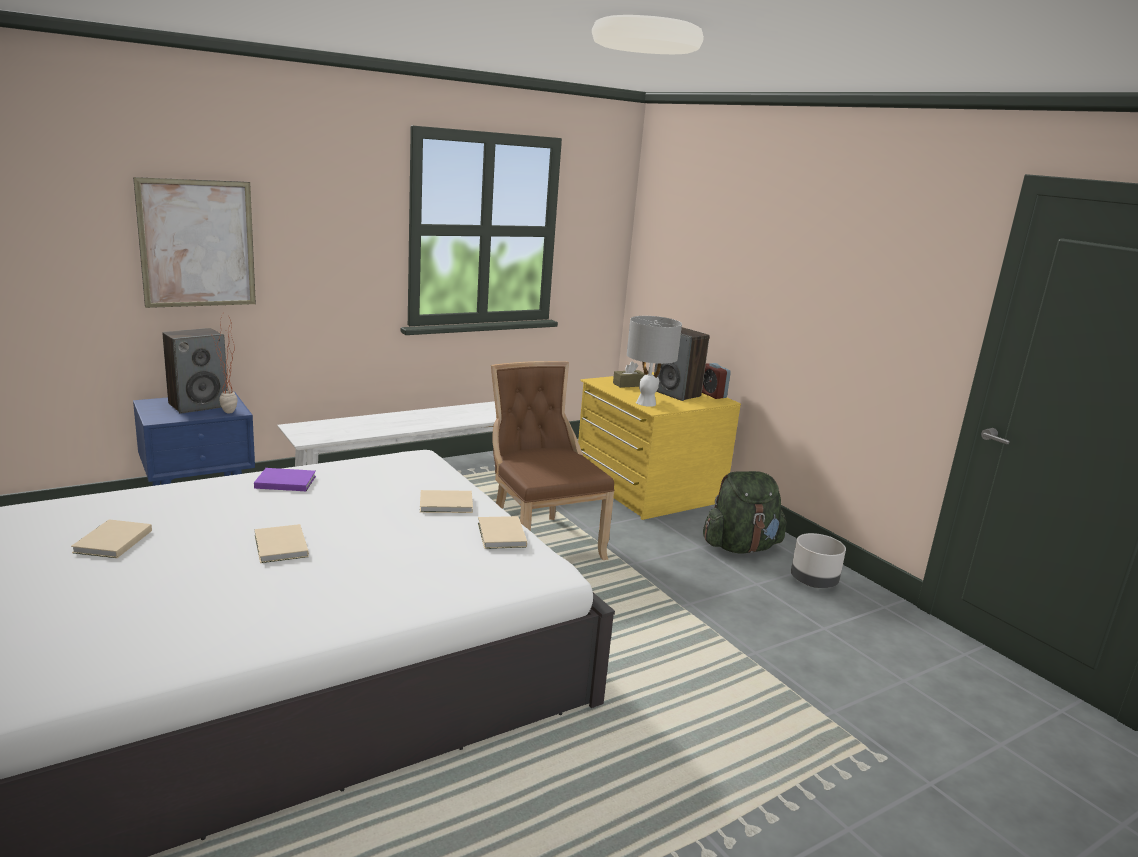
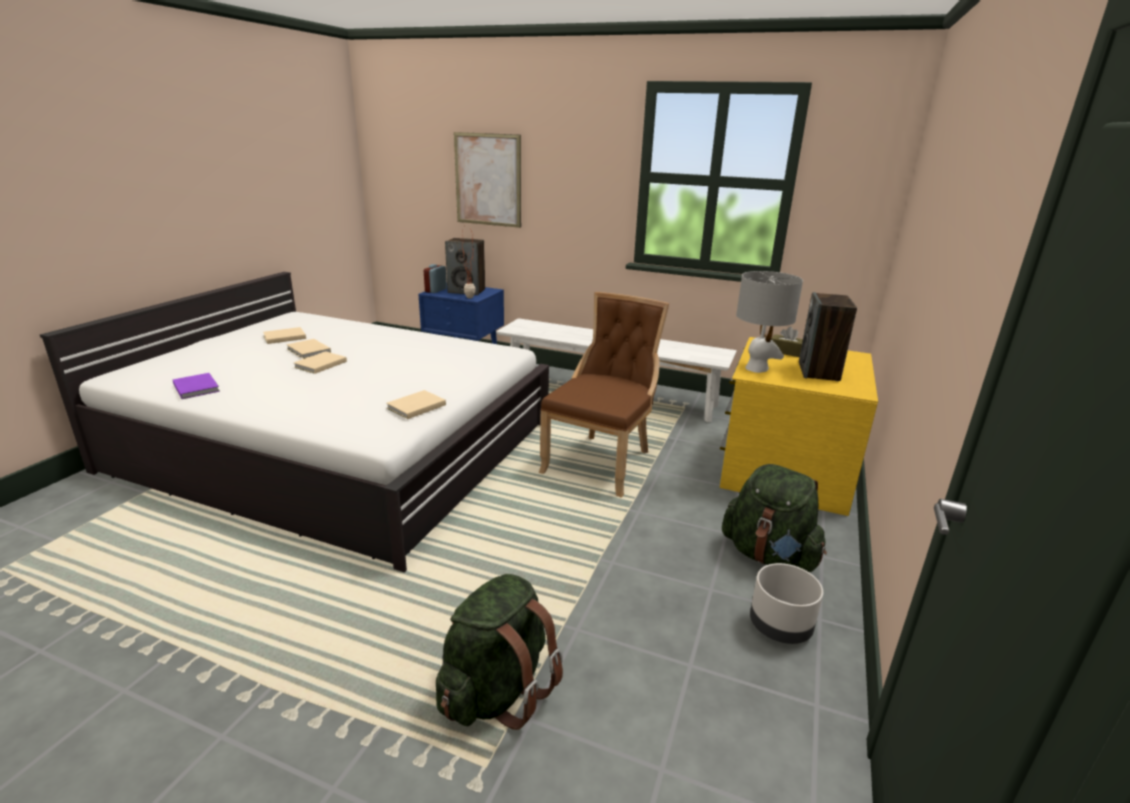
camera: 55 degrees right, 5 degrees up
purple book [254,468,316,491] -> purple book moved to [173,373,220,399]
beige book [420,490,473,513] -> beige book moved to [286,339,331,359]
alarm clock [702,363,731,399] -> alarm clock moved to [424,264,447,293]
none -> green backpack [436,574,563,730]

